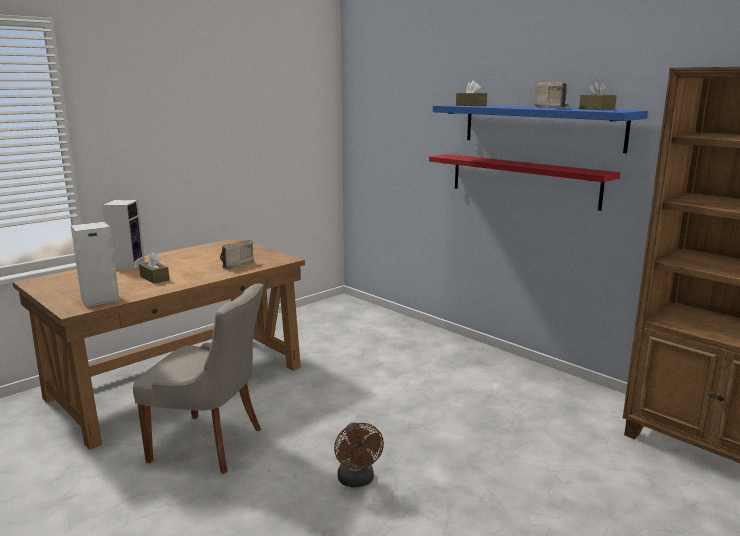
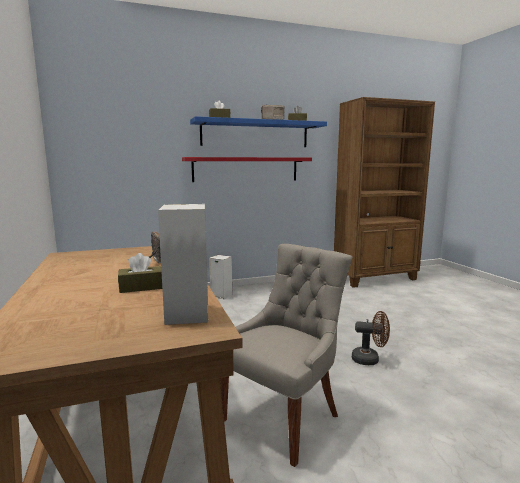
camera: 65 degrees left, 5 degrees down
speaker [102,200,145,269] -> speaker moved to [209,255,232,299]

